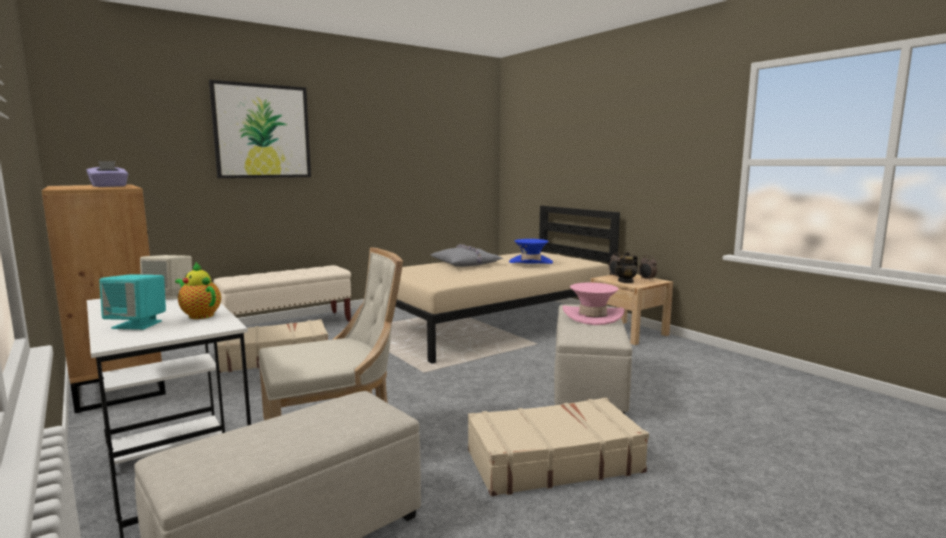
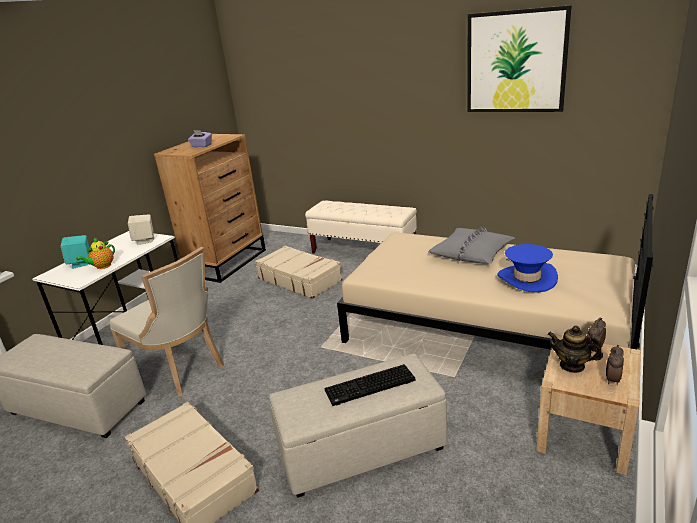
camera: 65 degrees right, 15 degrees up
teapot [175,262,221,319] -> teapot turned 150 degrees counterclockwise [76,238,115,269]
picture [209,80,311,178] -> picture moved to [467,5,572,112]
pink hat [562,283,624,325] -> keyboard [324,364,415,406]

